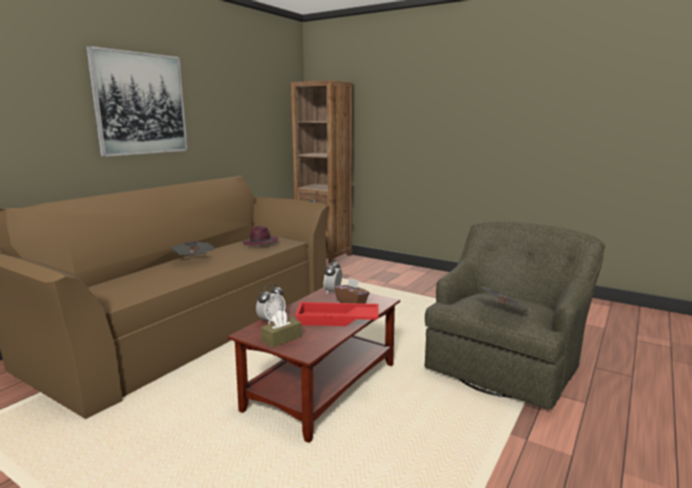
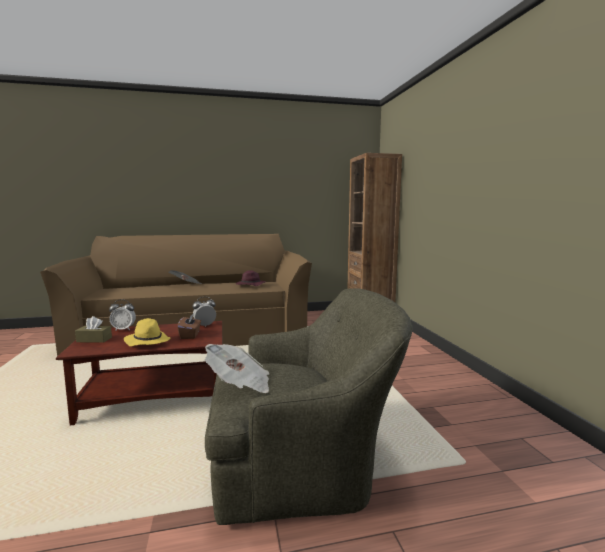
camera: 45 degrees right, 5 degrees down
picture [86,46,188,157] -> none
red tray [295,302,379,326] -> yellow hat [124,318,170,346]

